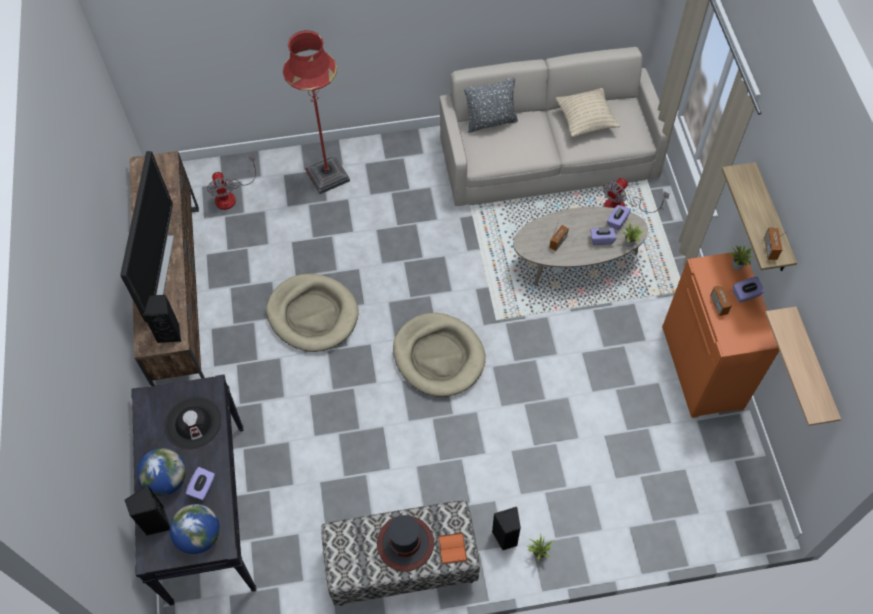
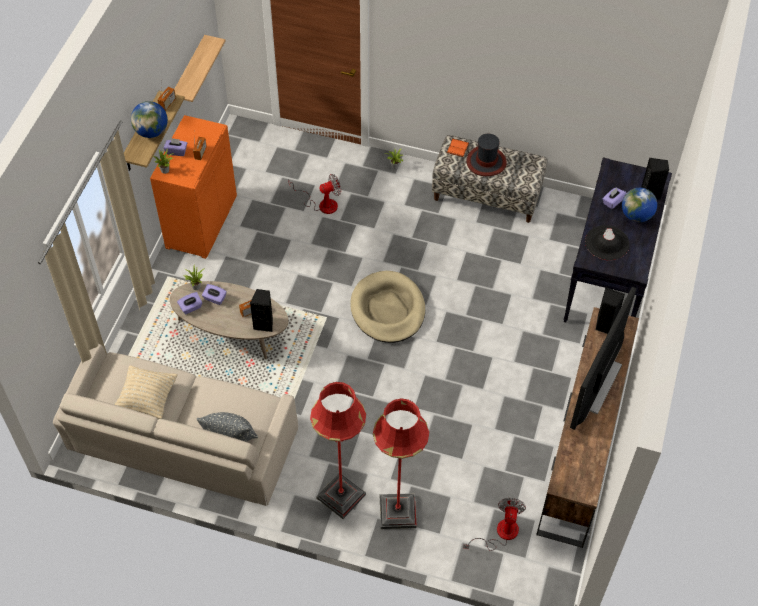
camera: 155 degrees left, 5 degrees down
globe [170,504,220,554] -> globe moved to [131,101,168,138]
beige dog bed [266,274,359,352] -> none
black speaker [492,507,521,550] -> black speaker moved to [250,289,273,332]
fan [603,178,669,213] -> fan moved to [288,174,341,214]
none -> red floor lamp [310,382,366,519]

